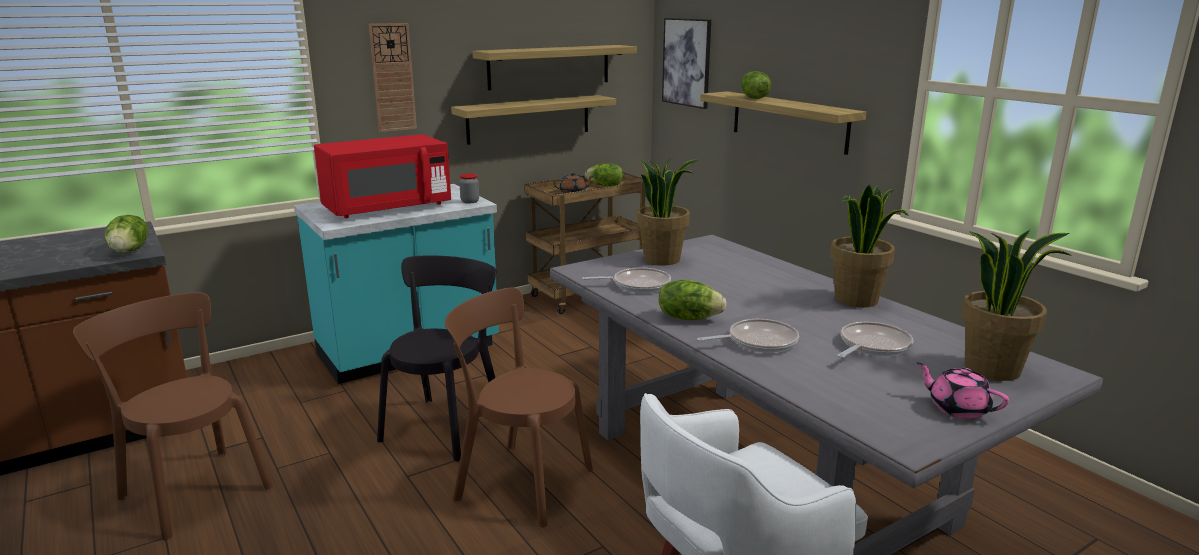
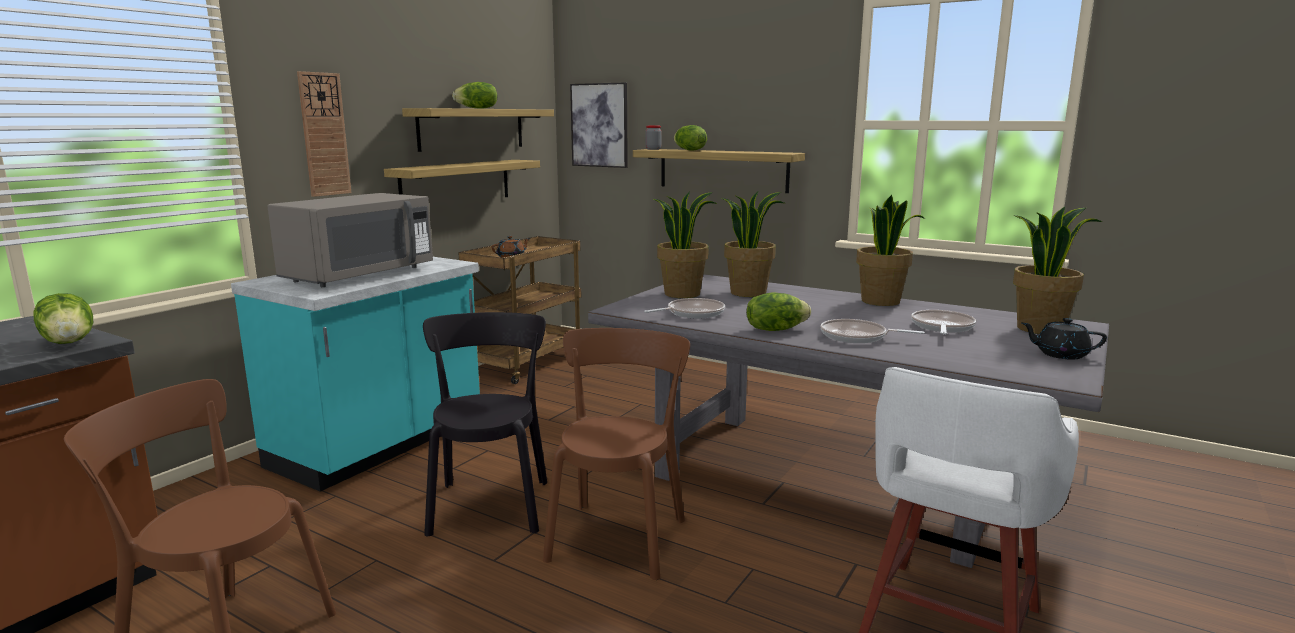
camera: 25 degrees left, 5 degrees down
red microwave [314,134,451,218] -> grey microwave [267,193,433,287]
brown chair [445,288,593,528] -> brown chair turned 105 degrees clockwise [543,328,690,580]
jar [459,174,479,203] -> jar moved to [645,125,662,150]
lettuce [585,163,623,186] -> lettuce moved to [452,82,498,109]
frying pan [697,319,799,353] -> frying pan turned 120 degrees counterclockwise [820,319,925,343]
pink teapot [917,362,1009,419] -> black teapot [1022,318,1107,360]
none -> potted plant [722,190,784,297]

